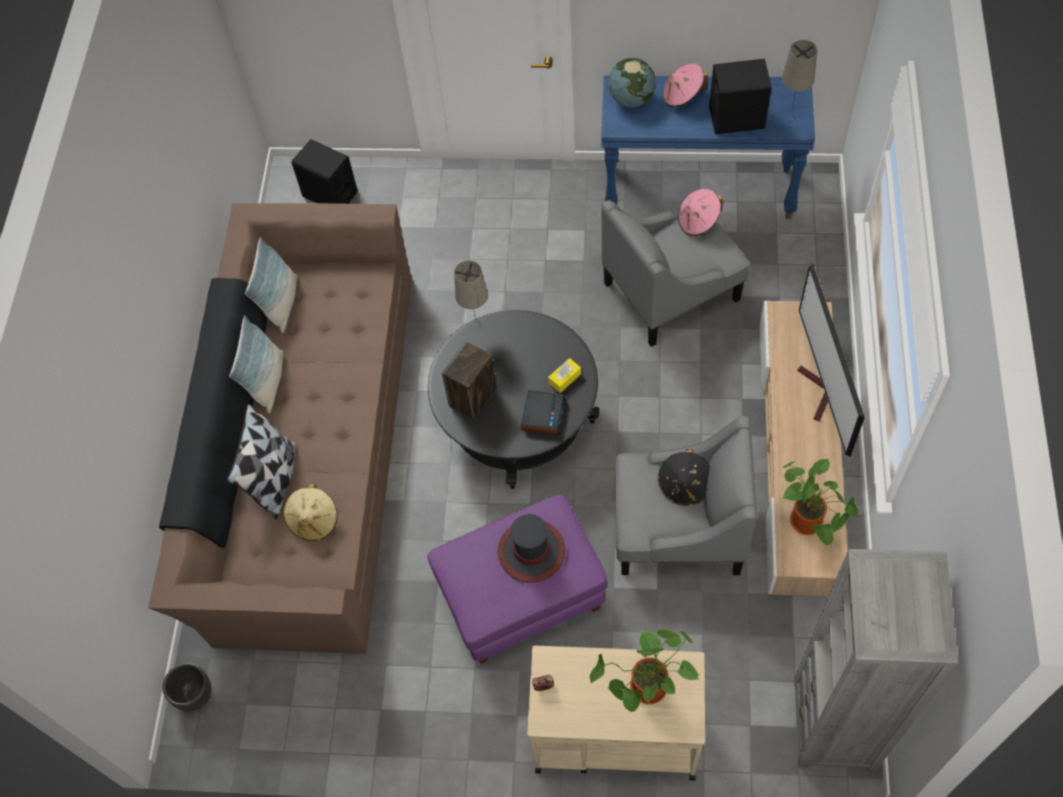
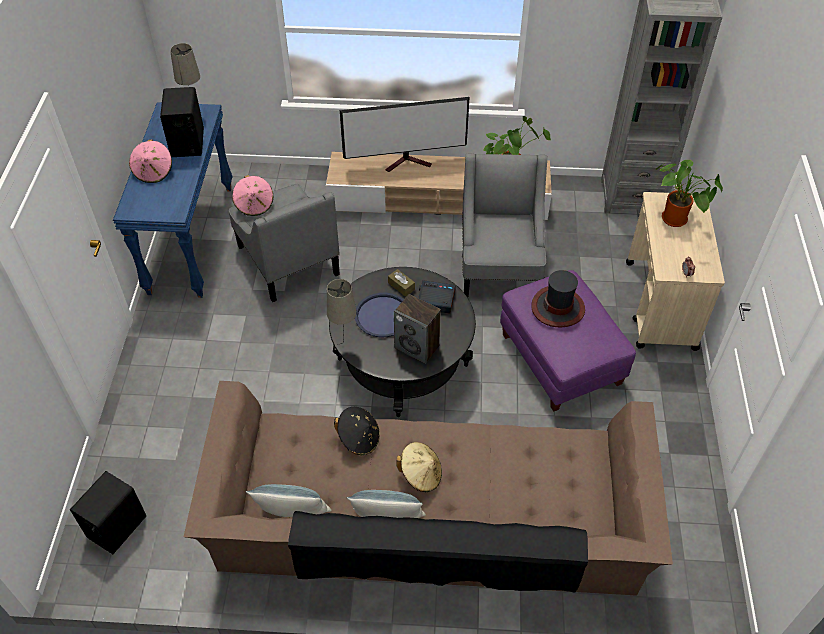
camera: 95 degrees left, 10 degrees down
black planter [162,663,212,712] -> none
pillow [227,404,295,520] -> none
beige hat [283,484,337,541] -> beige hat moved to [396,442,442,492]
yellow tissue box [548,358,581,393] -> brown tissue box [388,269,415,297]
globe [608,58,656,107] -> none
black hat [658,449,710,506] -> black hat moved to [334,407,380,455]
none -> blue tray [355,293,404,337]

